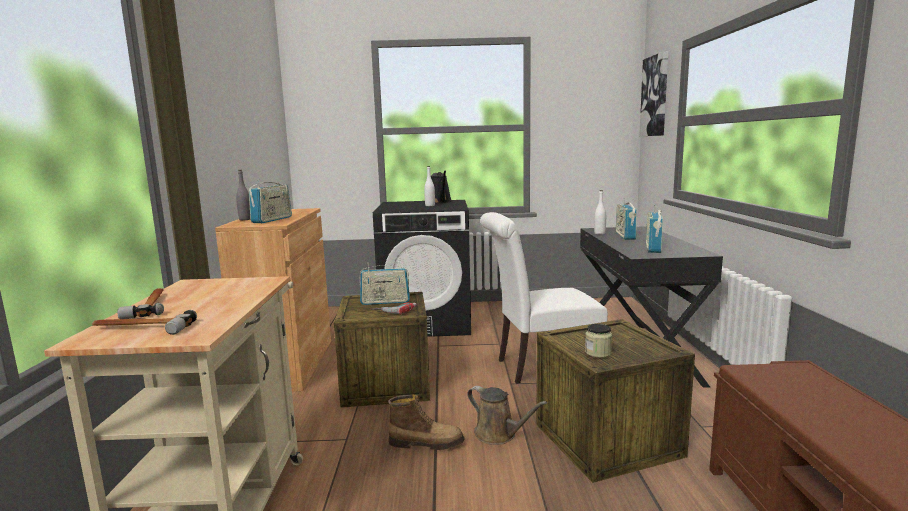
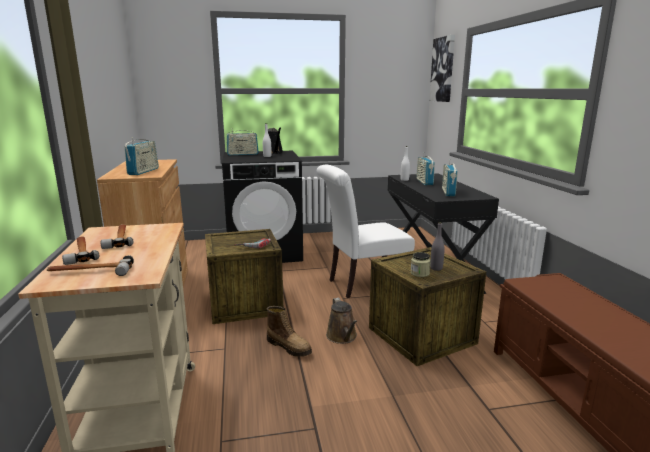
camera: 10 degrees left, 5 degrees up
grey bottle [236,170,250,220] -> grey bottle moved to [430,222,445,271]
radio [360,263,410,305] -> radio moved to [226,128,259,155]
boot [388,394,465,450] -> boot turned 45 degrees clockwise [267,306,312,357]
brown watering can [467,386,547,445] -> brown watering can turned 45 degrees clockwise [326,298,357,344]
none -> hammer [100,224,134,249]

